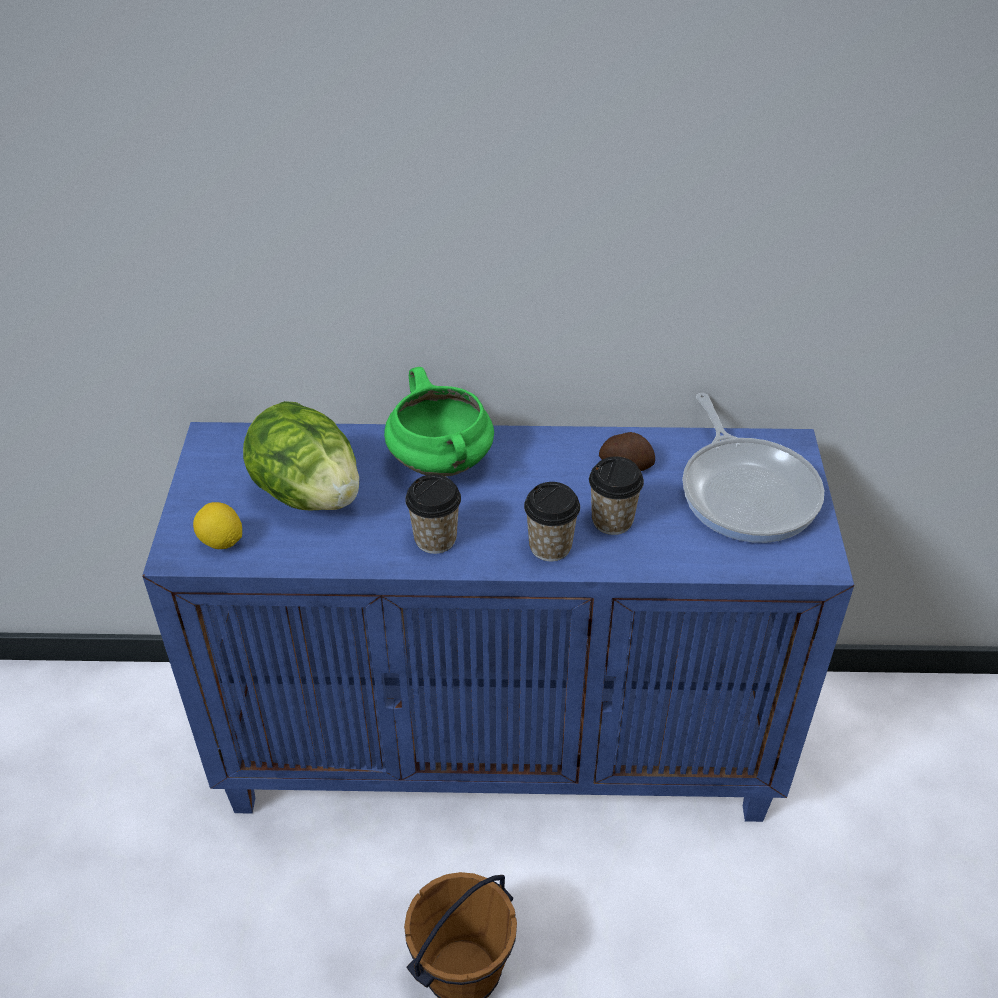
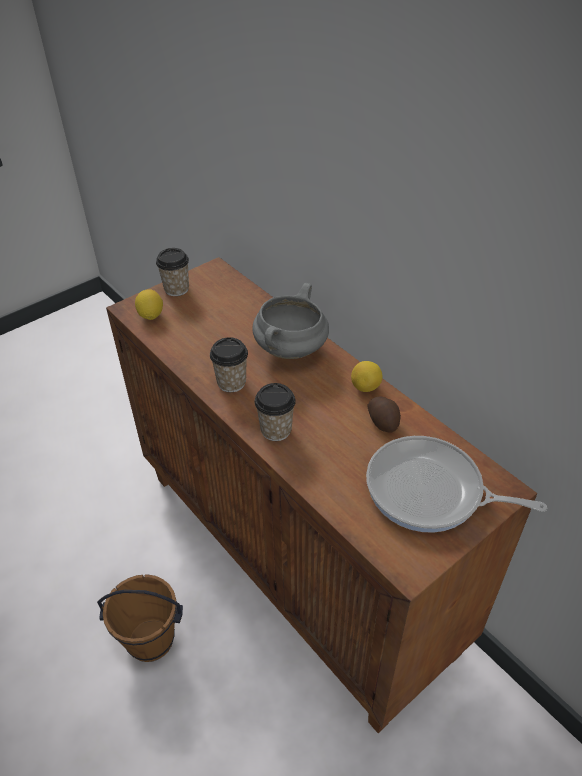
camera: 50 degrees right, 0 degrees up
blue cabinet [142,422,854,822] -> brown cabinet [106,257,537,733]
lettuce [243,401,359,511] -> none
green cooking pot [384,367,494,477] -> grey cooking pot [253,283,329,359]
cup [589,456,644,535] -> cup moved to [156,248,189,296]
frying pan [682,393,824,543] -> frying pan turned 75 degrees clockwise [366,436,547,533]
none -> lemon [351,361,383,392]

